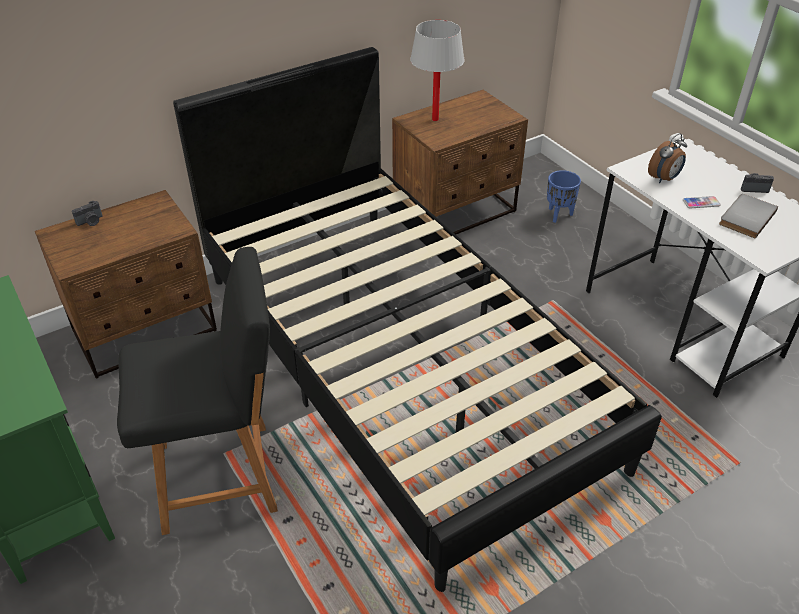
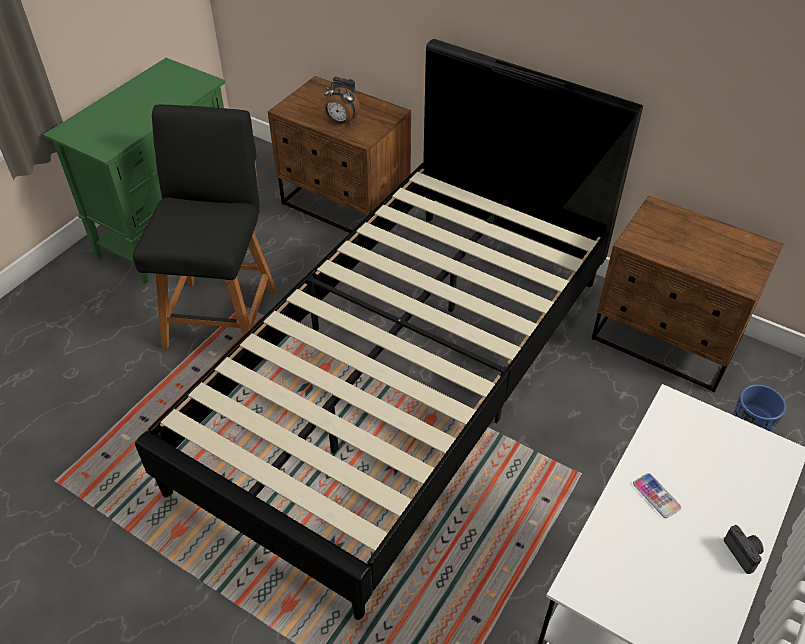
camera: 65 degrees right, 5 degrees up
black chair [117,247,278,535] -> black chair turned 135 degrees counterclockwise [133,105,277,349]
white table lamp [410,20,465,121] -> none
alarm clock [648,133,687,183] -> alarm clock moved to [324,81,360,125]
grey book [719,194,778,239] -> none

